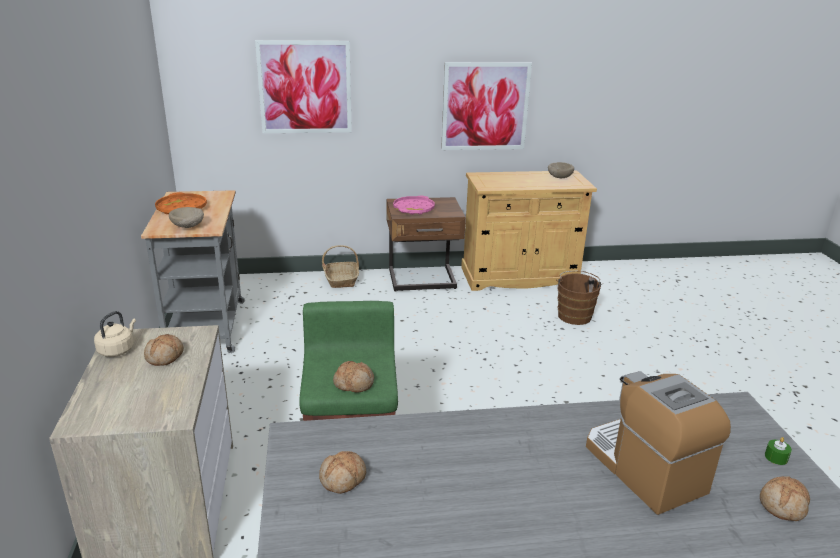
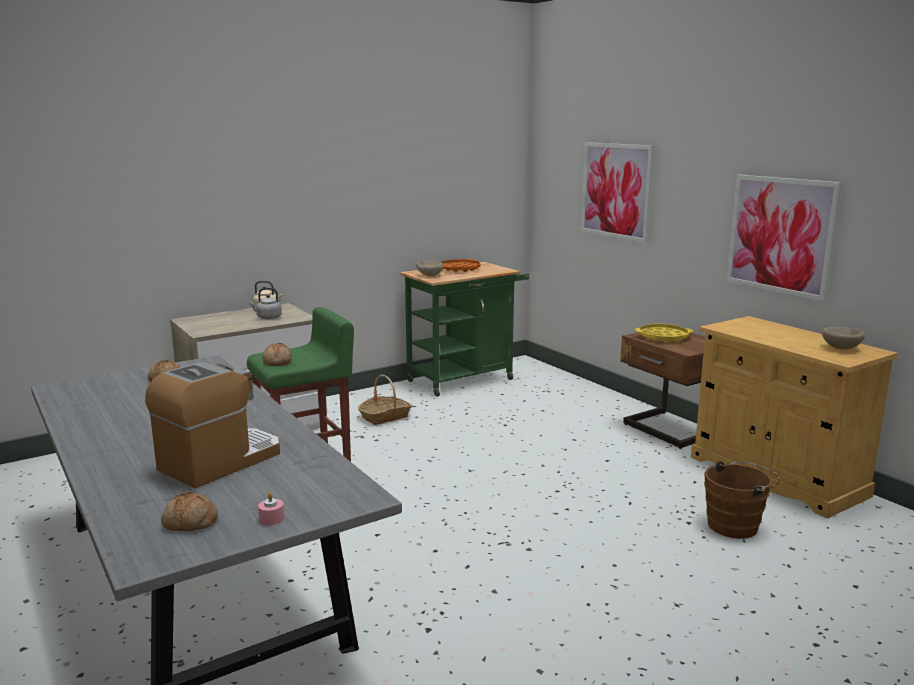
camera: 65 degrees right, 10 degrees down
grey cart [141,190,245,353] -> green cart [400,262,529,397]
bread [144,334,184,366] -> grey kettle [249,288,282,320]
basket [322,245,359,288] -> basket moved to [358,375,412,425]
pink tray [393,196,435,215] -> yellow tray [634,324,693,342]
green candle [765,437,792,465] -> pink candle [258,492,284,525]

